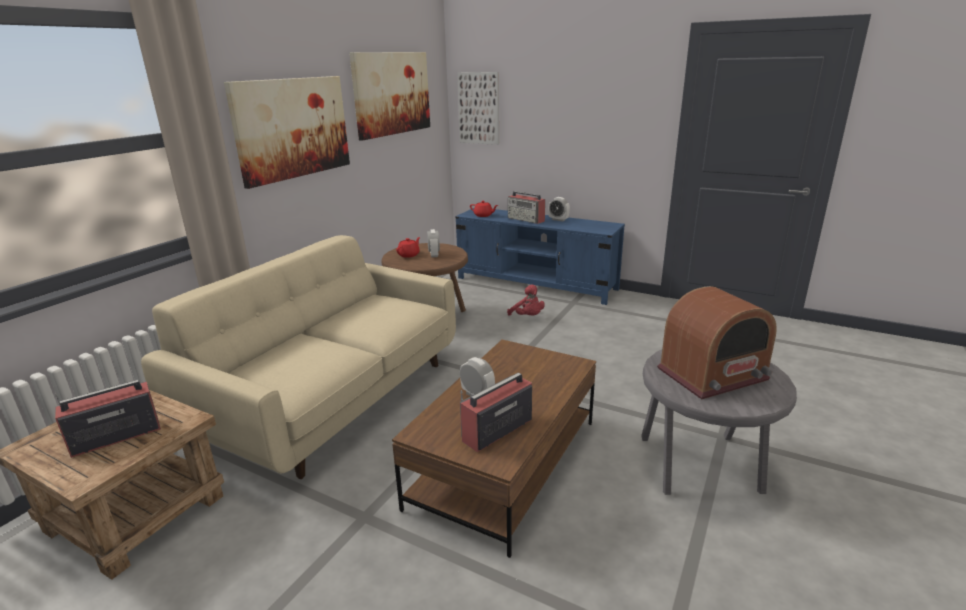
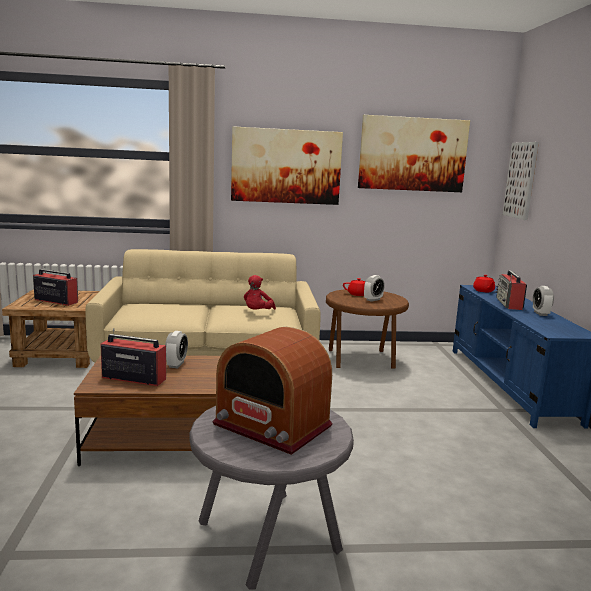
camera: 55 degrees right, 10 degrees down
red plush toy [507,285,545,316] -> red plush toy moved to [244,275,276,309]

